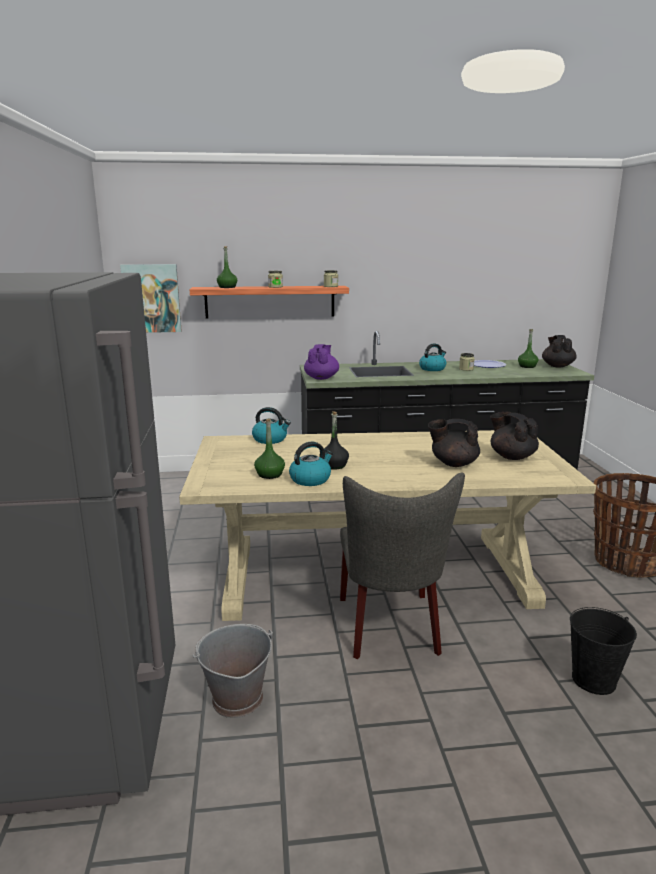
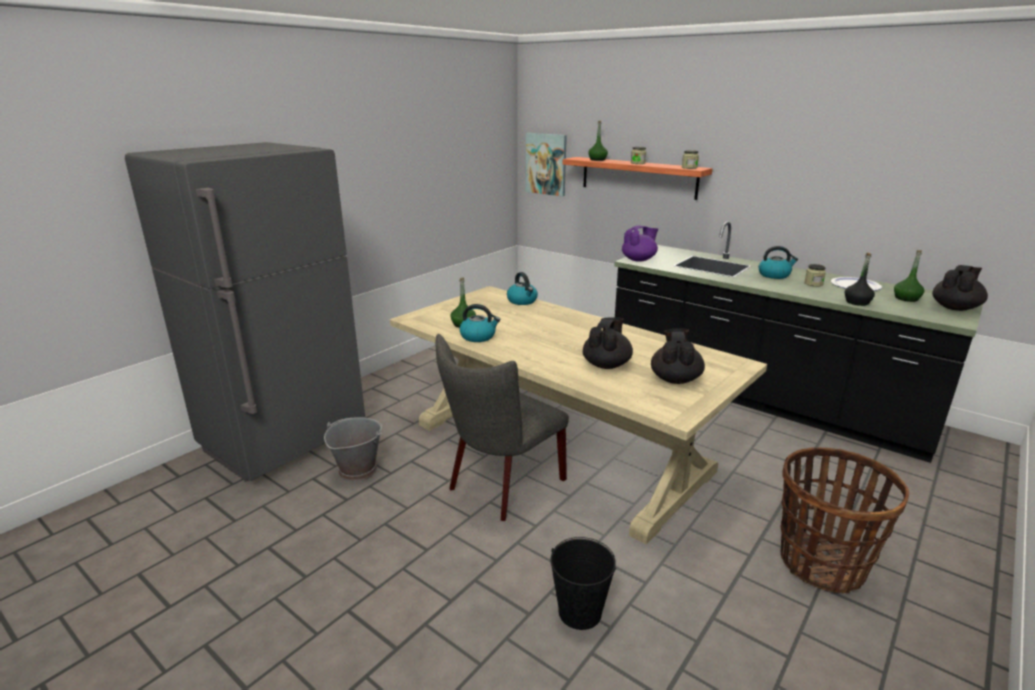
camera: 45 degrees right, 5 degrees up
black bottle [324,411,349,470] -> black bottle moved to [845,253,875,306]
black teapot [428,419,480,467] -> black teapot turned 60 degrees clockwise [583,317,633,369]

